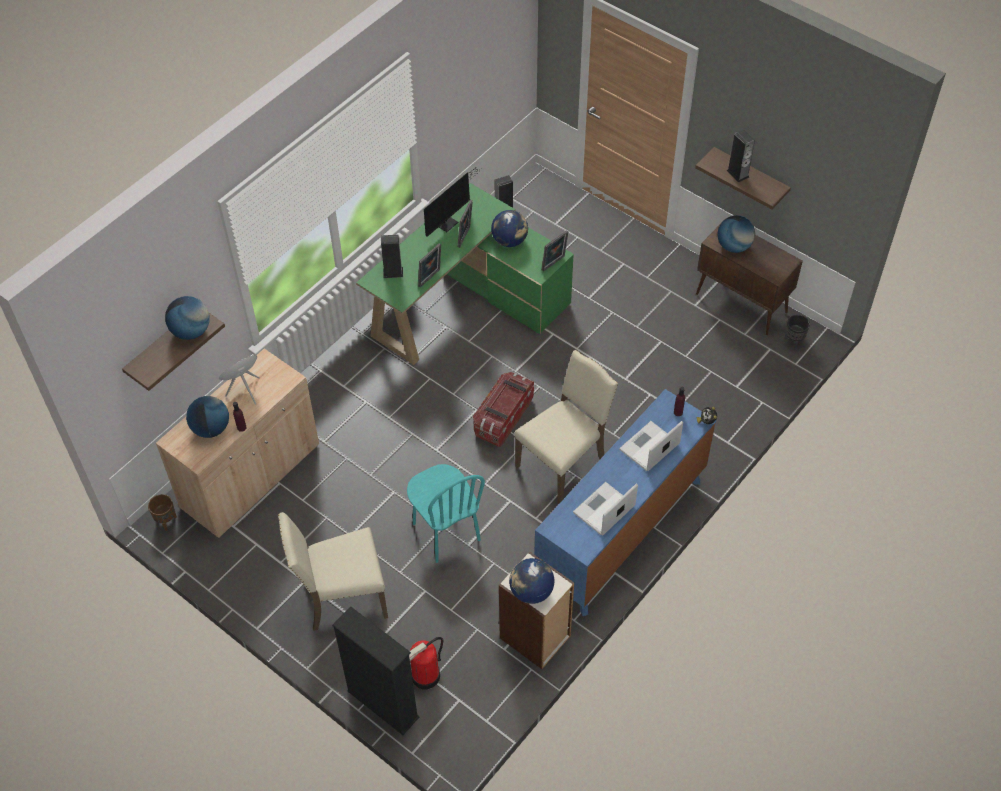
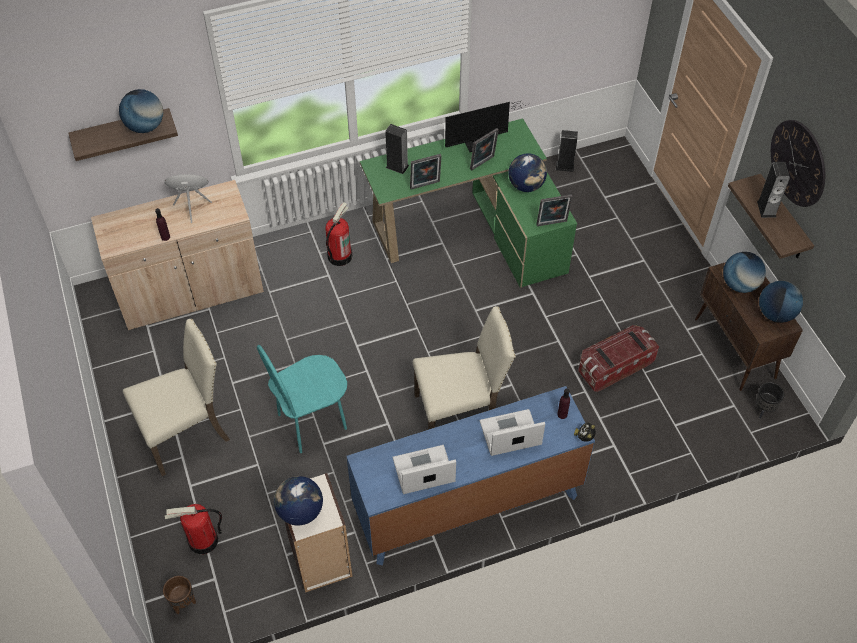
camera: 30 degrees right, 0 degrees up
brown planter [148,494,177,531] -> brown planter moved to [163,576,196,614]
globe [186,396,229,438] -> globe moved to [759,281,803,323]
beige chair [278,512,388,631] -> beige chair turned 135 degrees clockwise [123,319,230,476]
black bookcase [332,606,420,735] -> none
turquoise chair [407,464,485,563] -> turquoise chair turned 60 degrees clockwise [257,345,347,453]
storage box [473,372,534,447] -> storage box moved to [578,325,659,392]
none -> fire extinguisher [325,202,352,266]
none -> wall clock [771,120,825,207]

